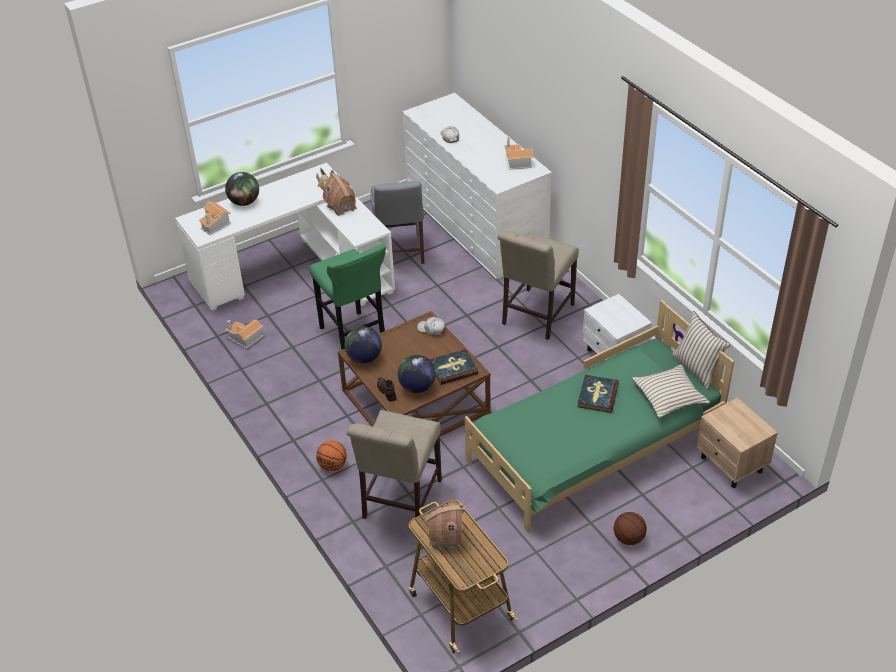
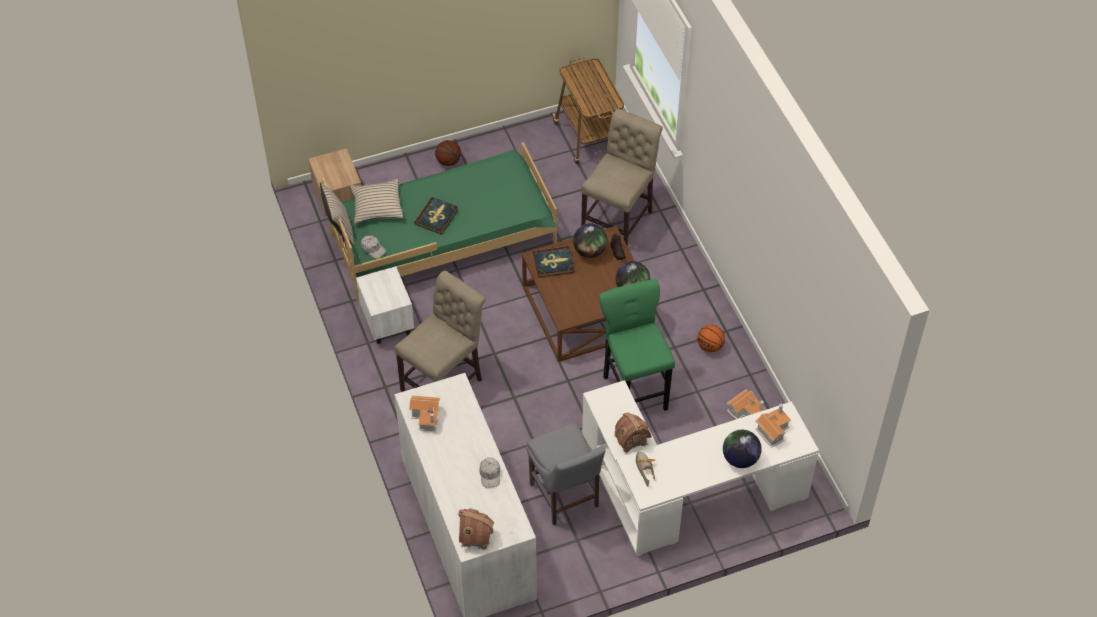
camera: 170 degrees left, 10 degrees up
basketball [316,440,347,471] -> basketball moved to [697,325,725,352]
grey chair [370,181,425,264] -> grey chair turned 150 degrees clockwise [526,422,606,525]
white cap [417,317,446,335] -> white cap moved to [361,235,386,259]
toy house [426,503,465,550] -> toy house moved to [458,508,494,550]

